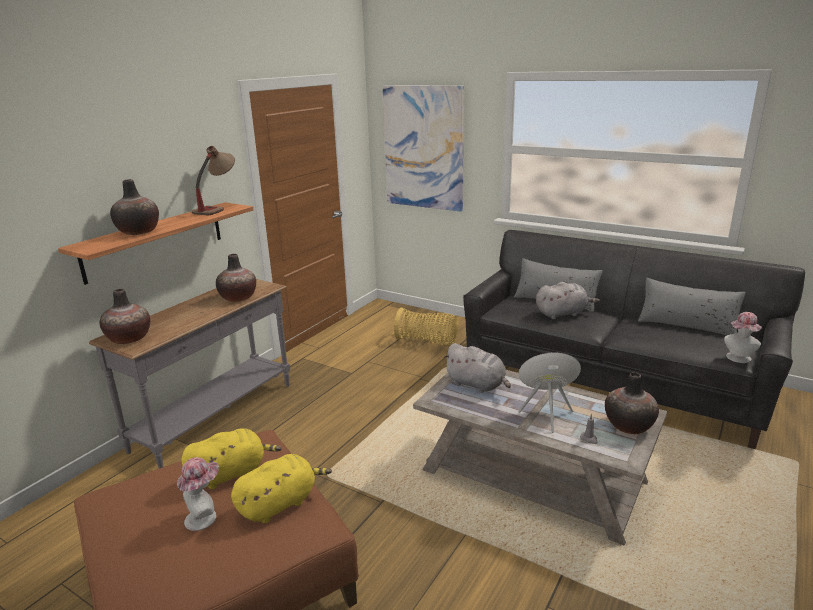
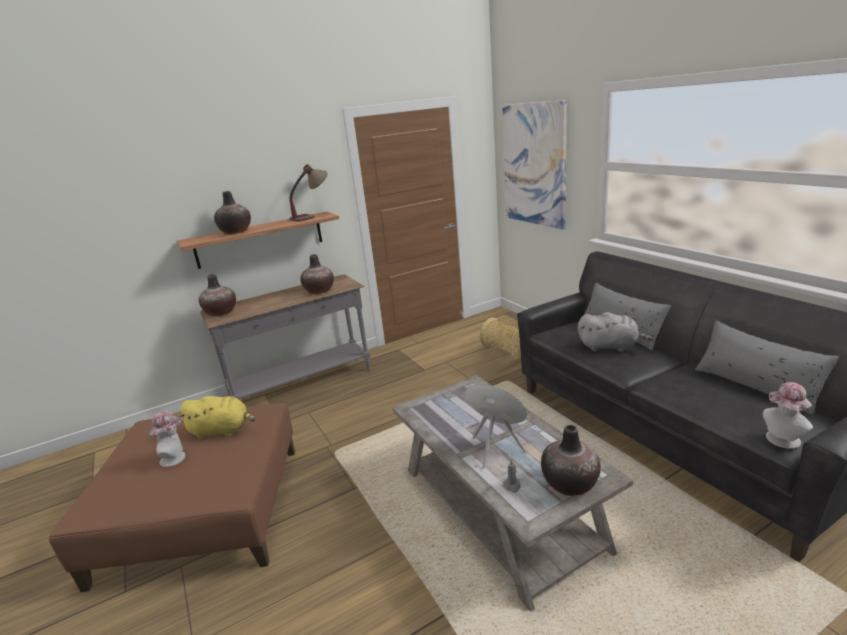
camera: 30 degrees right, 0 degrees up
yellow plush toy [231,454,332,523] -> none
grey plush toy [443,343,511,393] -> none

